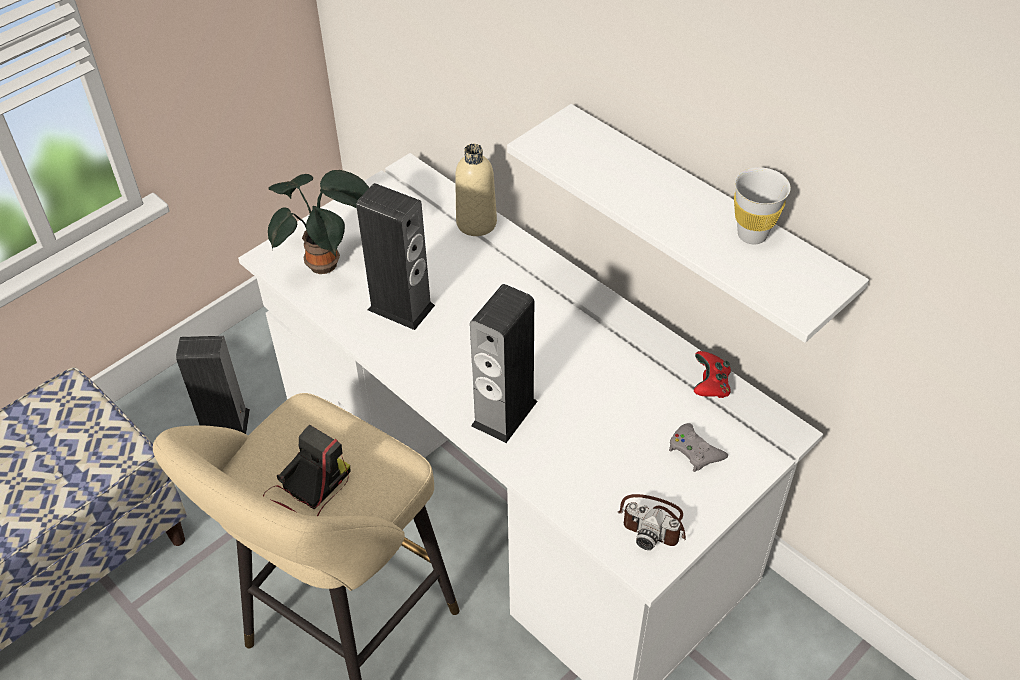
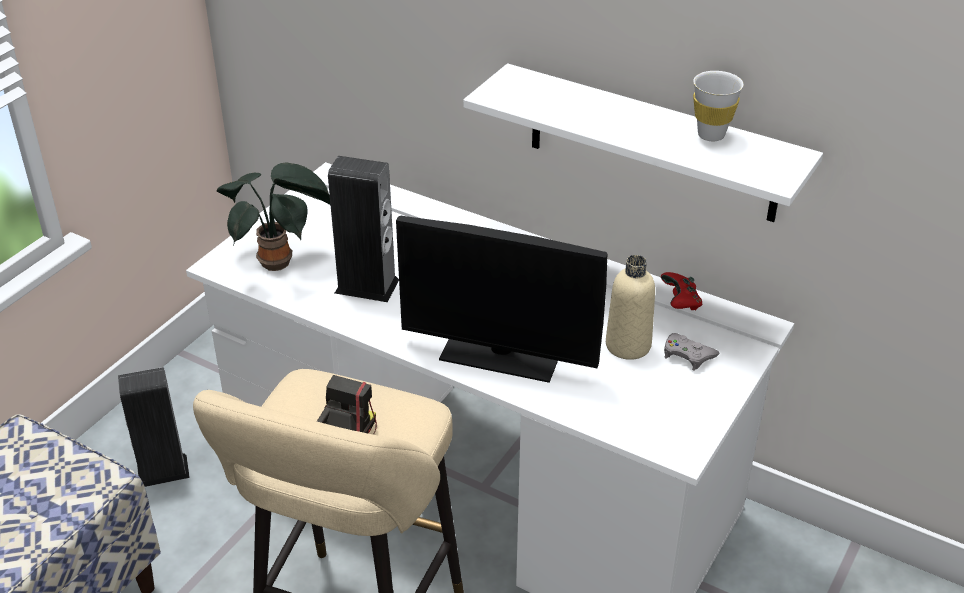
camera: 15 degrees left, 10 degrees down
beige bottle [455,144,497,236] -> beige bottle moved to [606,255,655,360]
speaker [470,284,538,443] -> monitor [396,216,607,383]
camera [618,494,686,550] -> none

